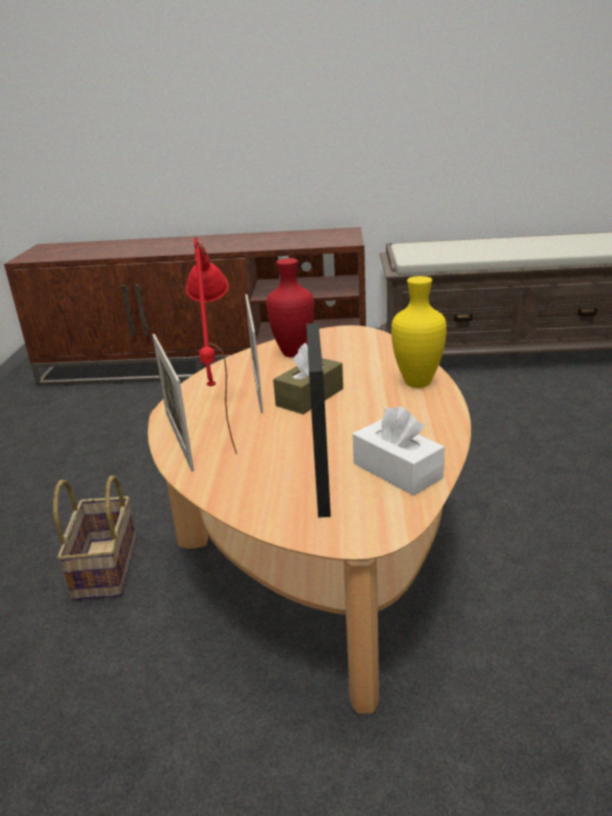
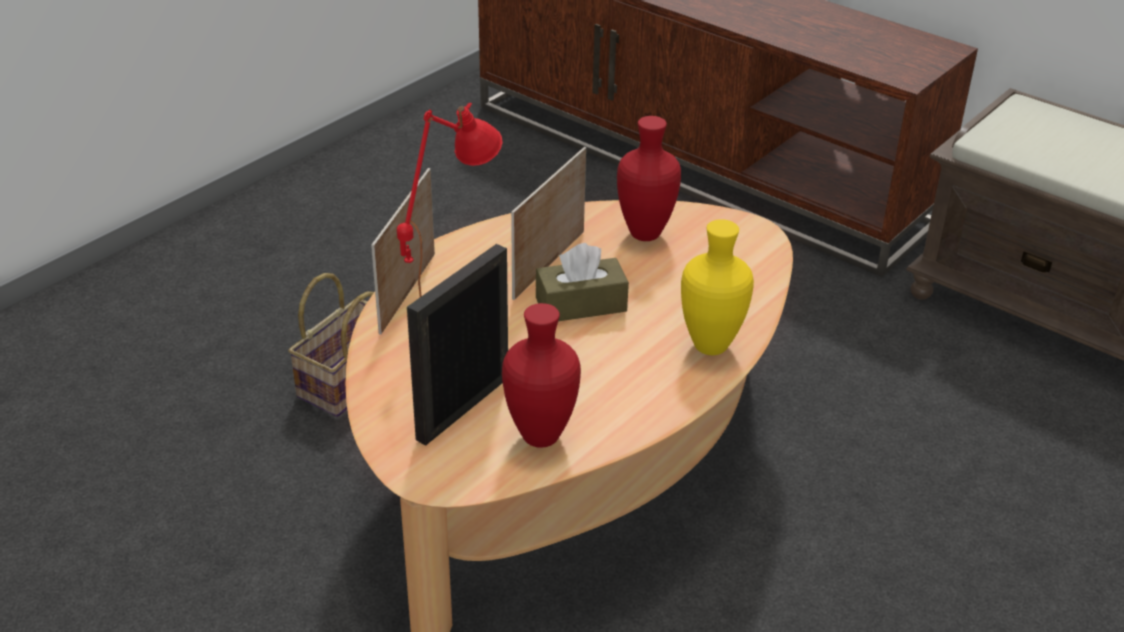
camera: 35 degrees right, 10 degrees up
white tissue box [353,406,445,496] -> red vase [502,303,581,448]

